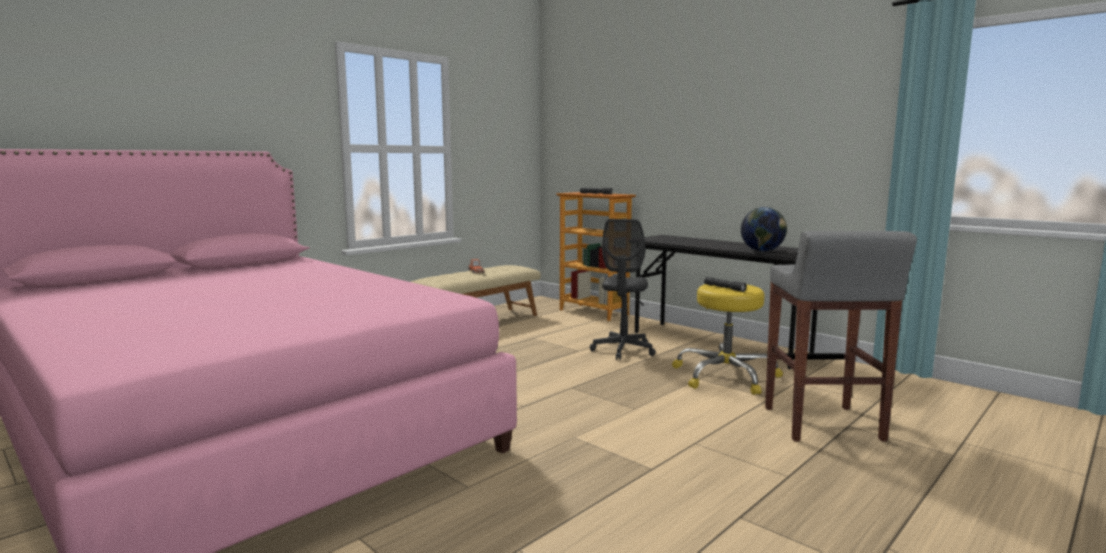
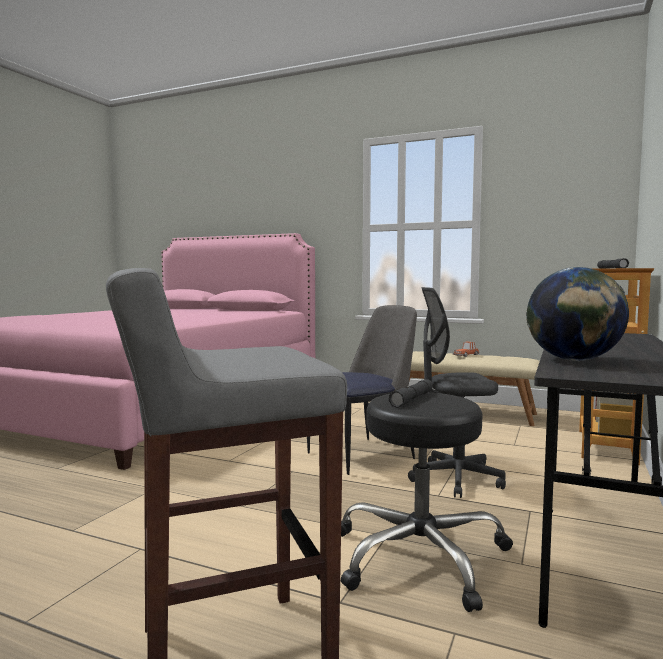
camera: 70 degrees right, 5 degrees down
yellow stool [672,284,783,395] -> black stool [341,392,513,612]
none -> chair [307,305,417,475]

